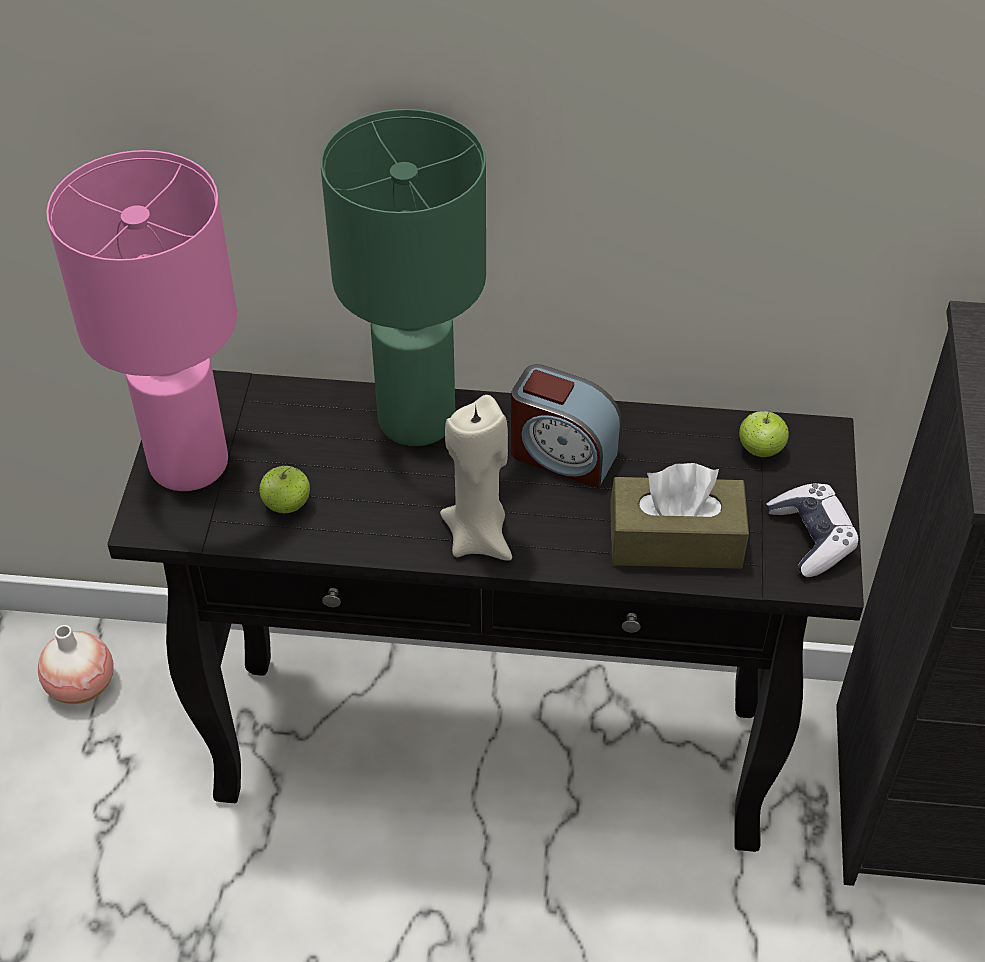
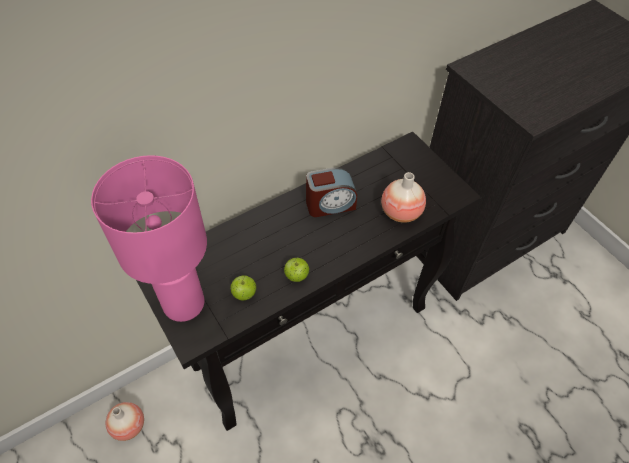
camera: 40 degrees left, 5 degrees up
green table lamp [321,109,486,446] -> none
beige candle [440,395,512,561] -> none
brown tissue box [610,463,749,569] -> vase [381,172,426,223]
apple [739,408,789,457] -> apple moved to [284,258,309,282]
game controller [767,483,859,577] -> none

